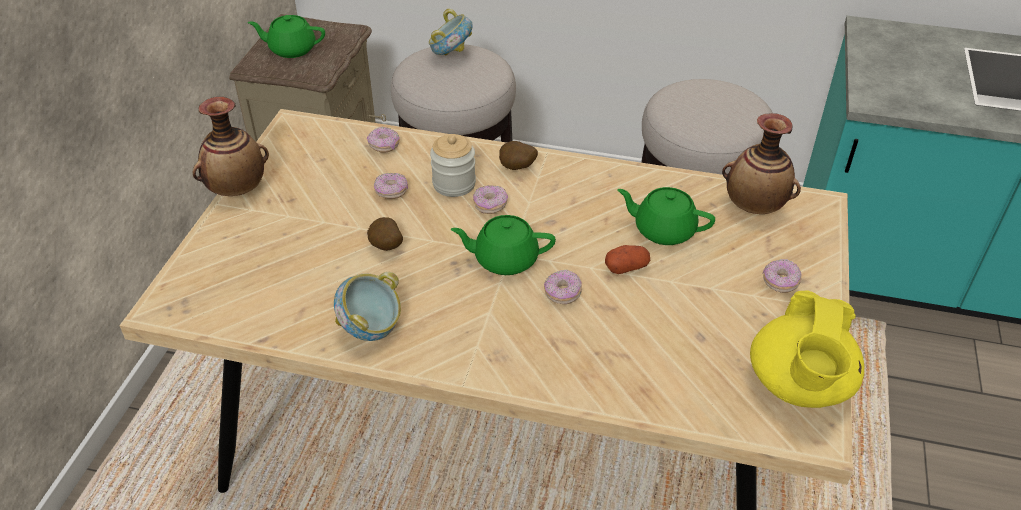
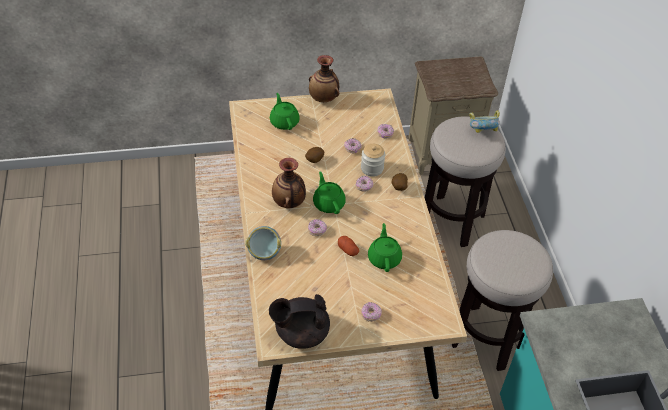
camera: 65 degrees right, 5 degrees up
green teapot [248,15,325,58] -> green teapot moved to [270,93,300,130]
bowl [334,272,401,341] -> bowl moved to [245,226,281,260]
vase [722,113,801,214] -> vase moved to [272,158,306,208]
yellow teapot [750,290,864,408] -> black teapot [269,294,330,349]

